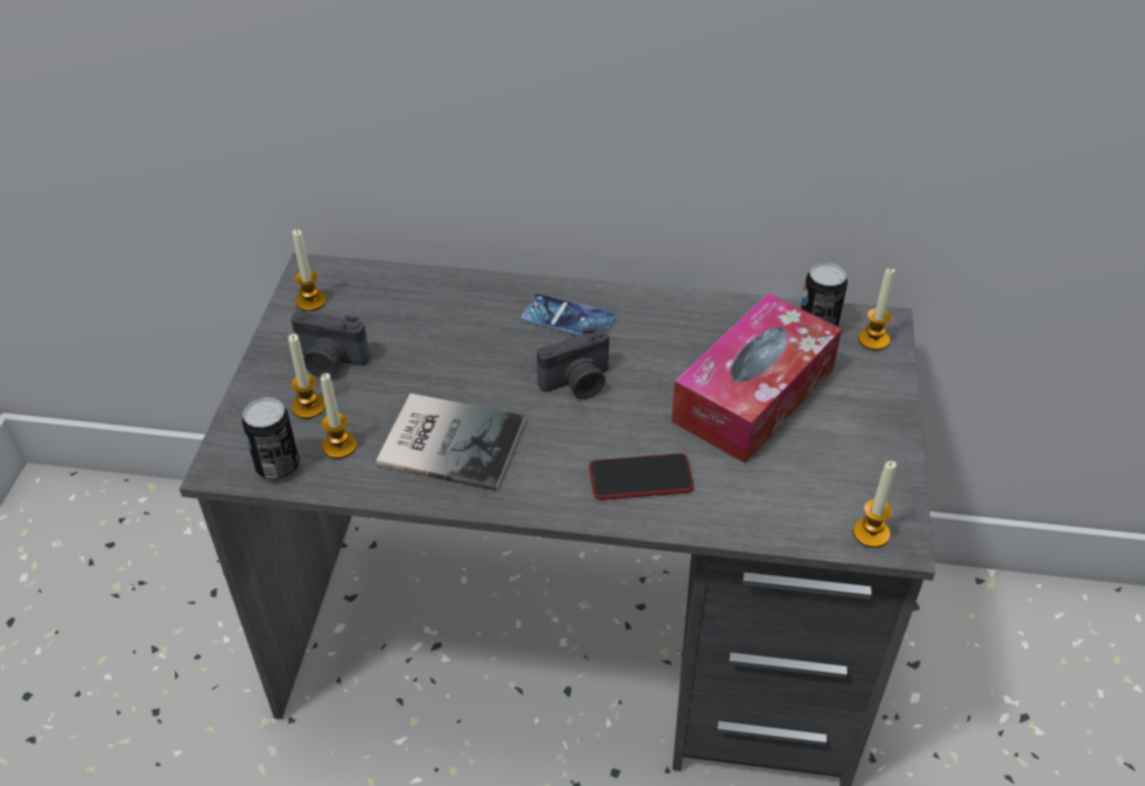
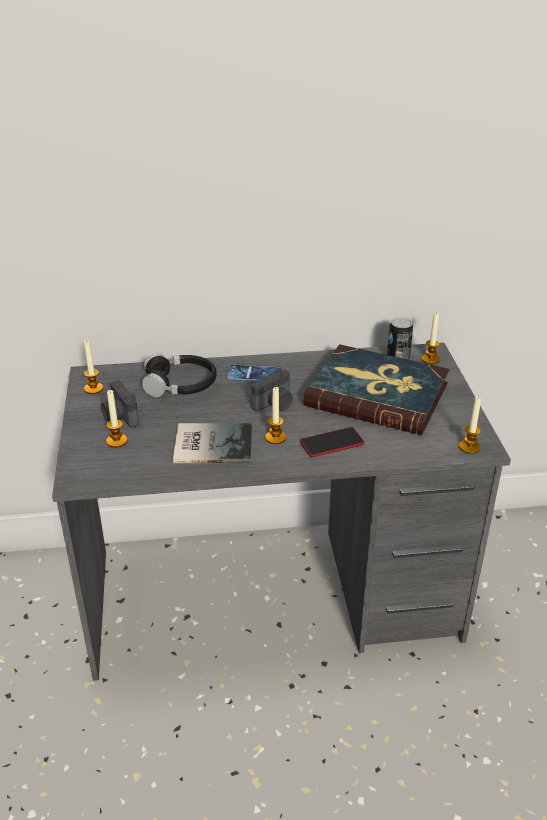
camera: 15 degrees left, 10 degrees down
can [242,397,300,481] -> none
camera [291,311,370,377] -> camera turned 60 degrees clockwise [101,380,139,428]
candle [320,373,357,459] -> candle moved to [265,387,286,444]
tissue box [671,293,842,463] -> book [303,344,449,435]
none -> black headphones [142,354,217,397]

